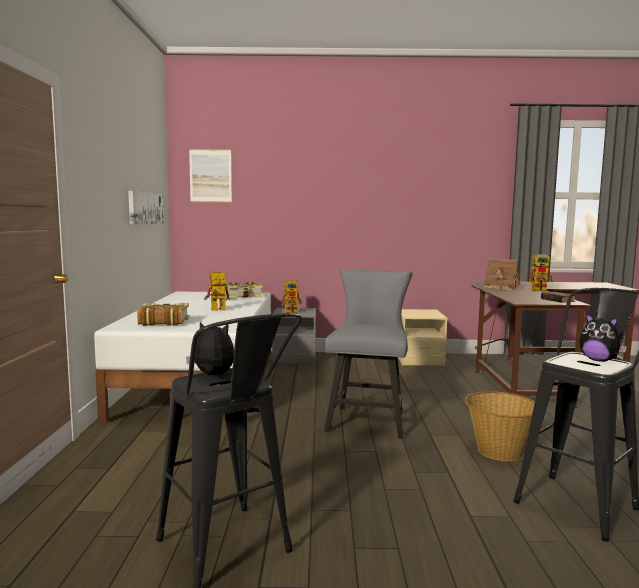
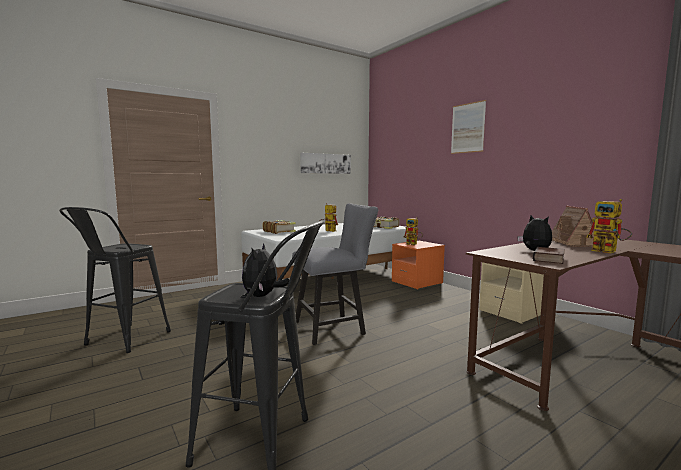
camera: 55 degrees right, 0 degrees up
plush toy [186,322,234,375] -> plush toy moved to [518,215,552,251]
picture [189,149,232,203] -> picture moved to [451,100,486,154]
grey nightstand [272,308,316,364] -> orange nightstand [392,241,445,290]
basket [465,391,535,461] -> none

